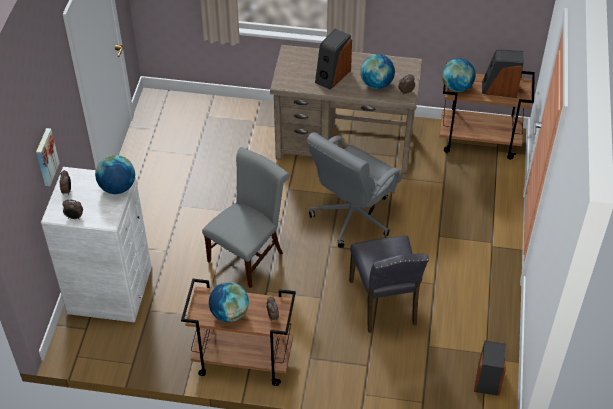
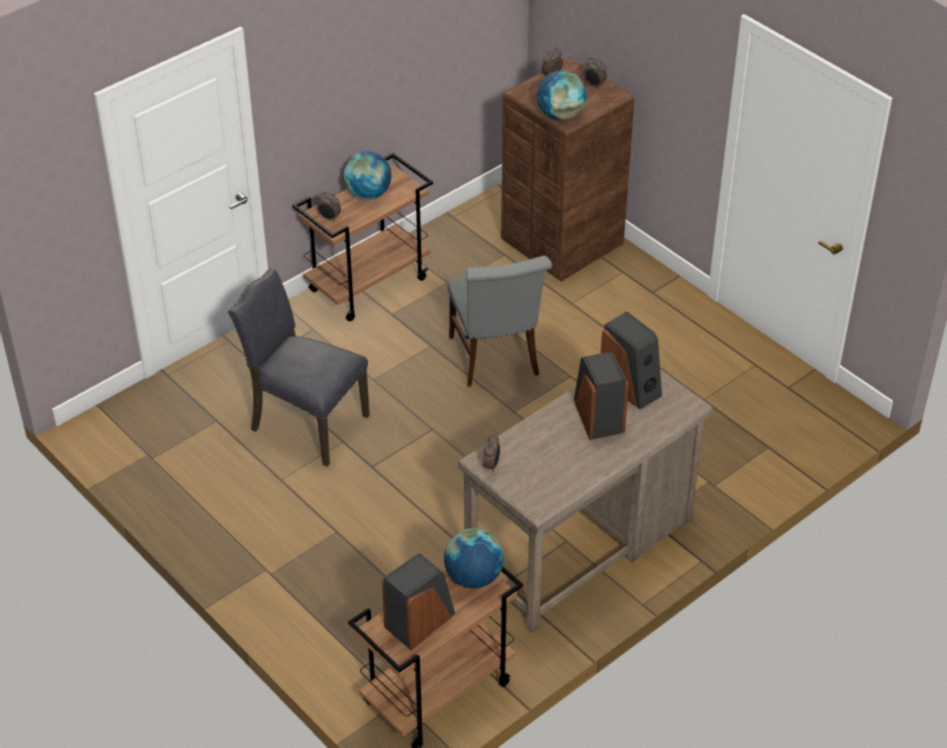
camera: 130 degrees right, 5 degrees down
picture [36,128,60,186] -> none
white dresser [41,167,152,322] -> brown dresser [501,57,635,281]
grey office chair [307,132,403,248] -> none
globe [360,54,395,89] -> none
speaker [474,341,506,396] -> speaker moved to [601,312,662,409]

